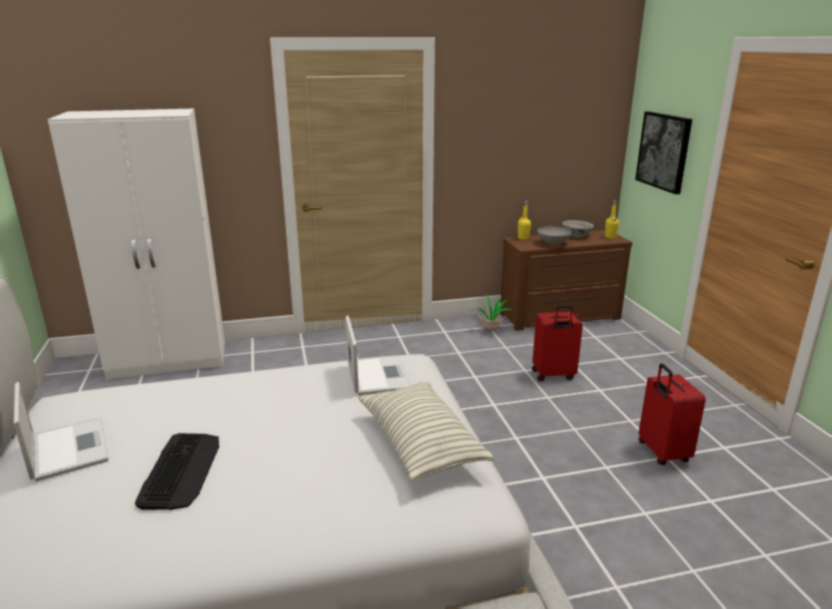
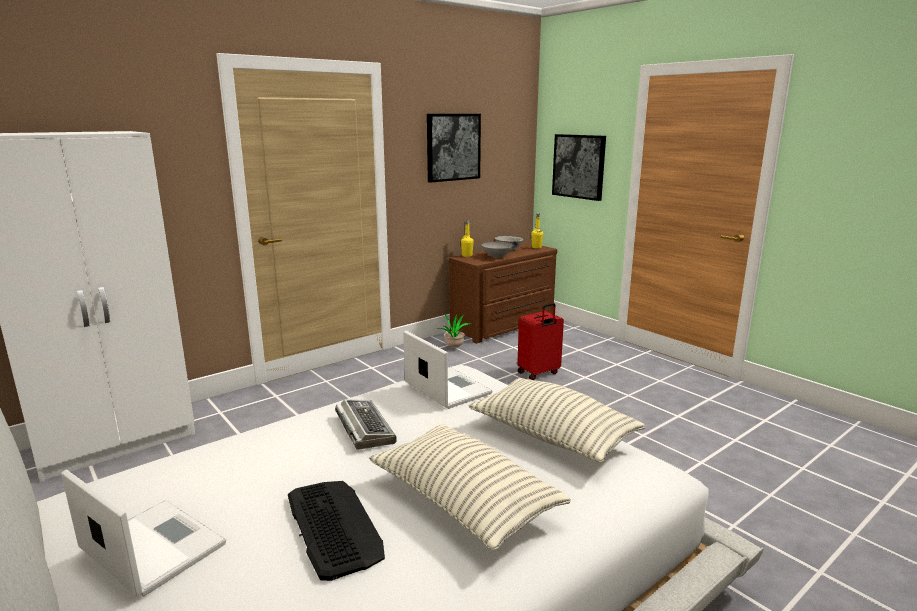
camera: 25 degrees left, 5 degrees down
red suitcase [639,364,706,465] -> none
none -> keyboard [335,399,397,450]
none -> pillow [369,424,571,550]
none -> picture [427,114,481,183]

